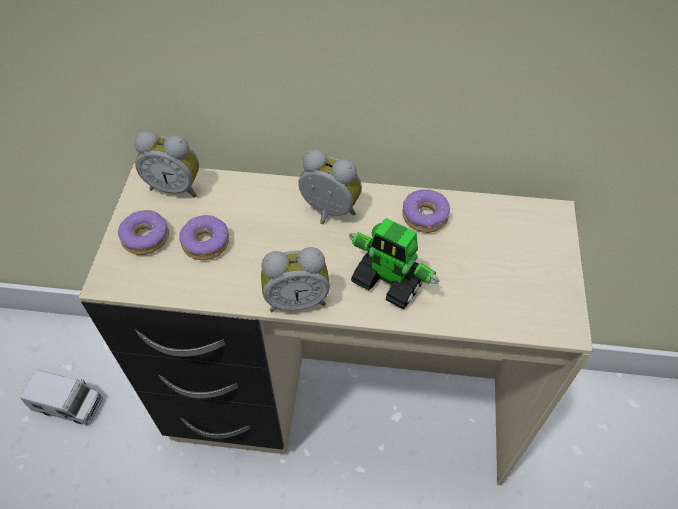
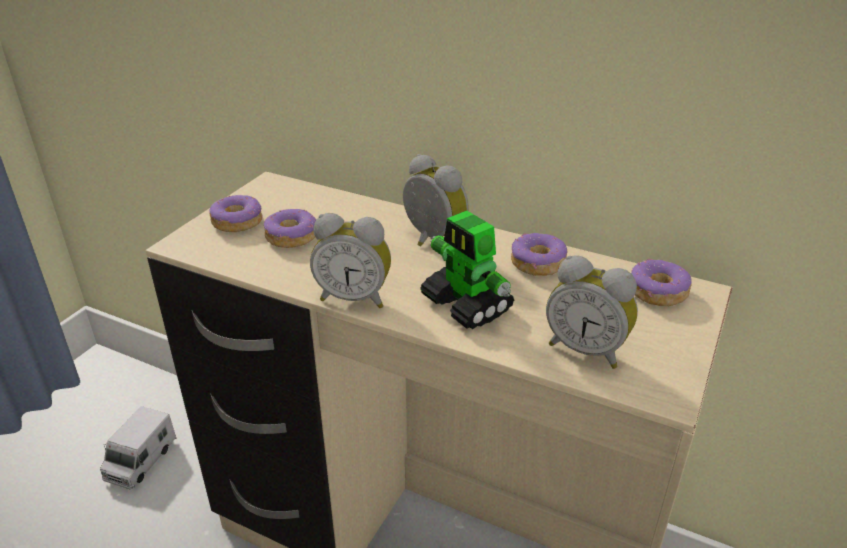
camera: 20 degrees right, 20 degrees down
toy truck [20,369,103,425] -> toy truck turned 75 degrees clockwise [100,406,176,489]
alarm clock [134,131,199,198] -> alarm clock moved to [546,255,638,369]
none -> donut [631,259,692,306]

